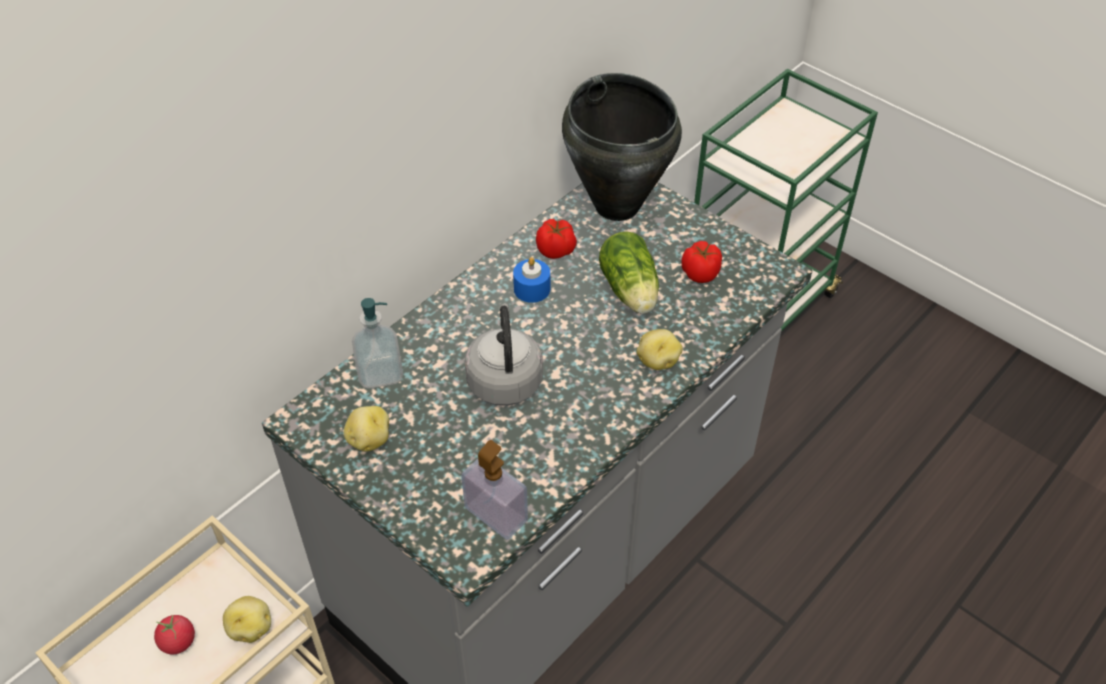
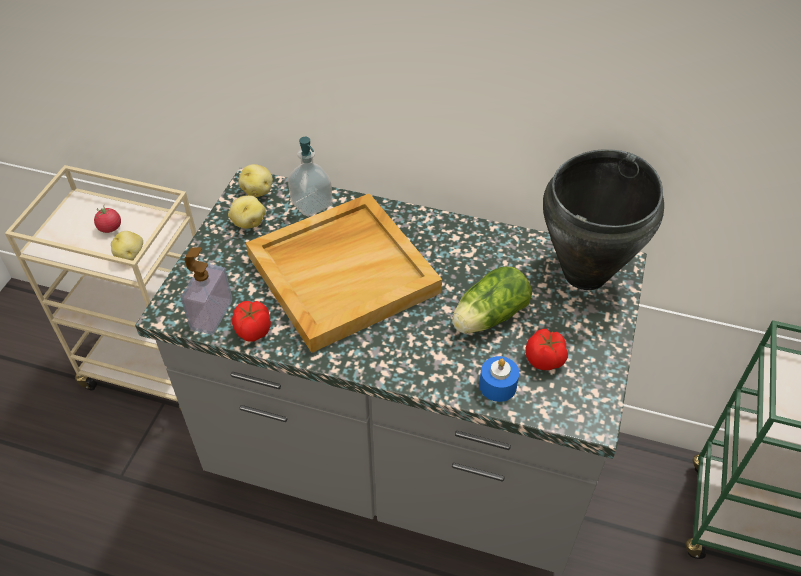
camera: 65 degrees right, 0 degrees up
grey kettle [465,303,543,406] -> beige tray [246,193,442,353]
blue candle [513,257,550,303] -> blue candle moved to [479,356,519,402]
tomato [536,219,577,259] -> tomato moved to [232,301,271,342]
potato [637,329,683,370] -> potato moved to [239,164,273,197]

